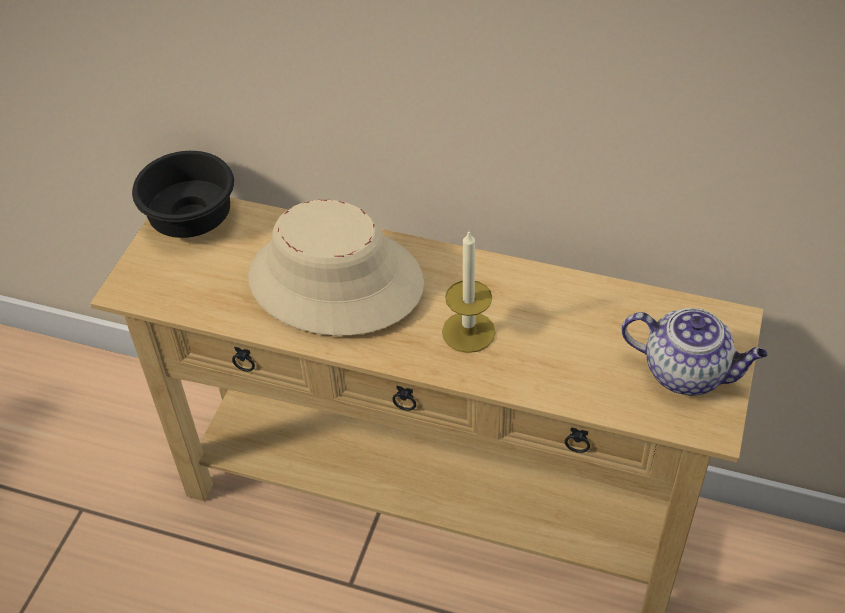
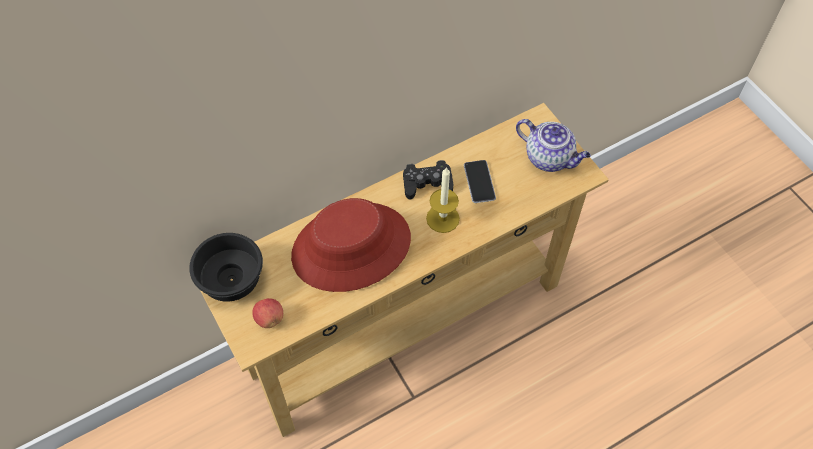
camera: 50 degrees left, 10 degrees up
beige hat [248,199,424,336] -> red hat [291,198,411,292]
teapot [621,308,768,395] -> teapot turned 60 degrees clockwise [516,119,591,172]
none -> apple [252,298,283,328]
none -> black game controller [403,160,453,200]
none -> phone [464,160,496,203]

